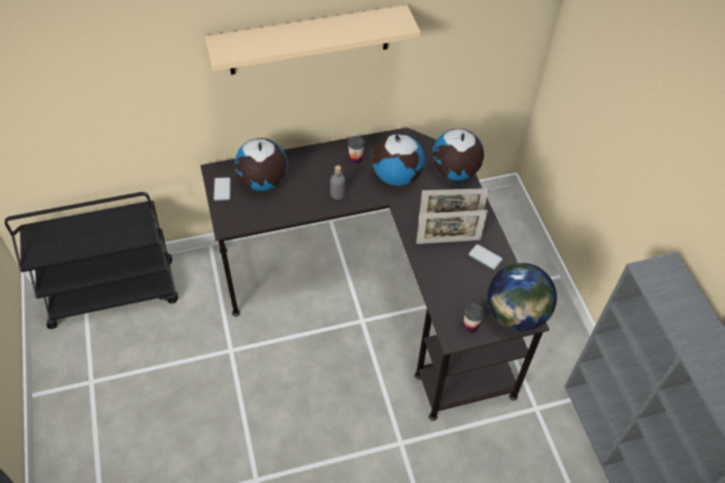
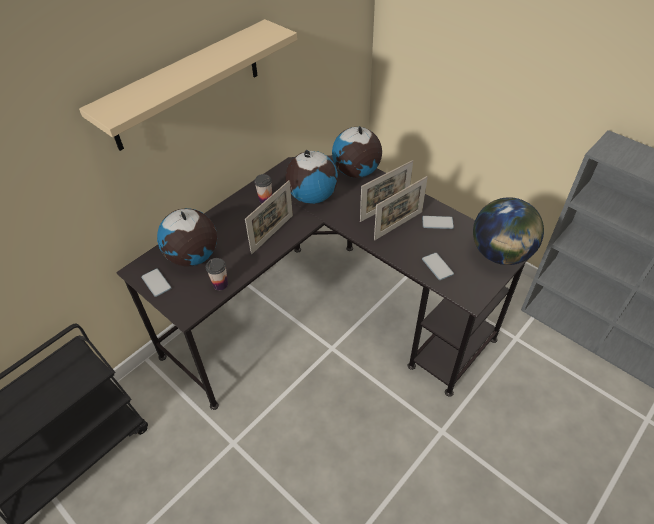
camera: 30 degrees left, 5 degrees down
grey bottle [330,165,345,200] -> picture frame [245,180,293,254]
cup [463,303,484,333] -> cup moved to [206,258,228,290]
none -> phone [422,253,454,280]

